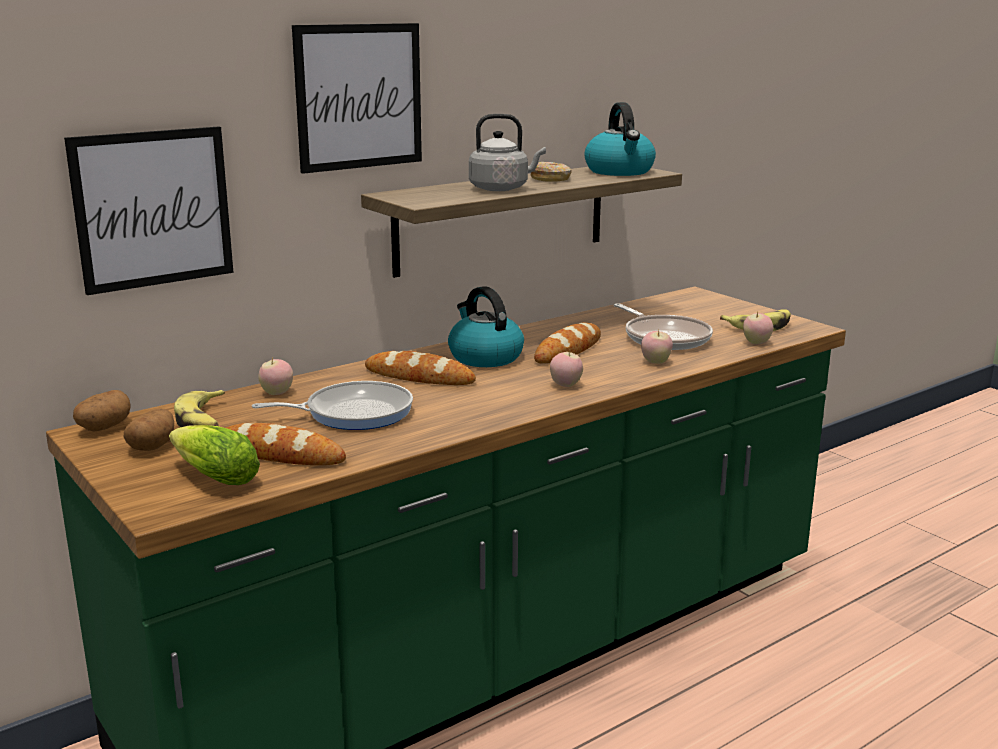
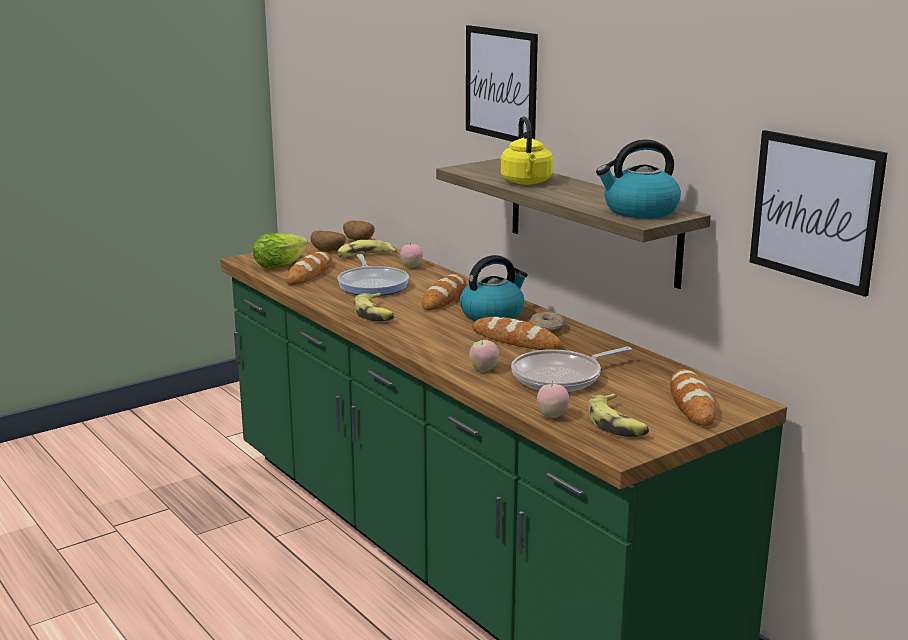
camera: 90 degrees right, 0 degrees up
picture [64,126,234,295] -> picture moved to [750,130,887,297]
grey kettle [469,114,546,191] -> yellow kettle [501,116,553,185]
donut [531,162,571,182] -> donut moved to [529,311,565,334]
apple [550,351,583,387] -> none
none -> banana [354,293,395,322]
none -> bread [670,369,715,426]

